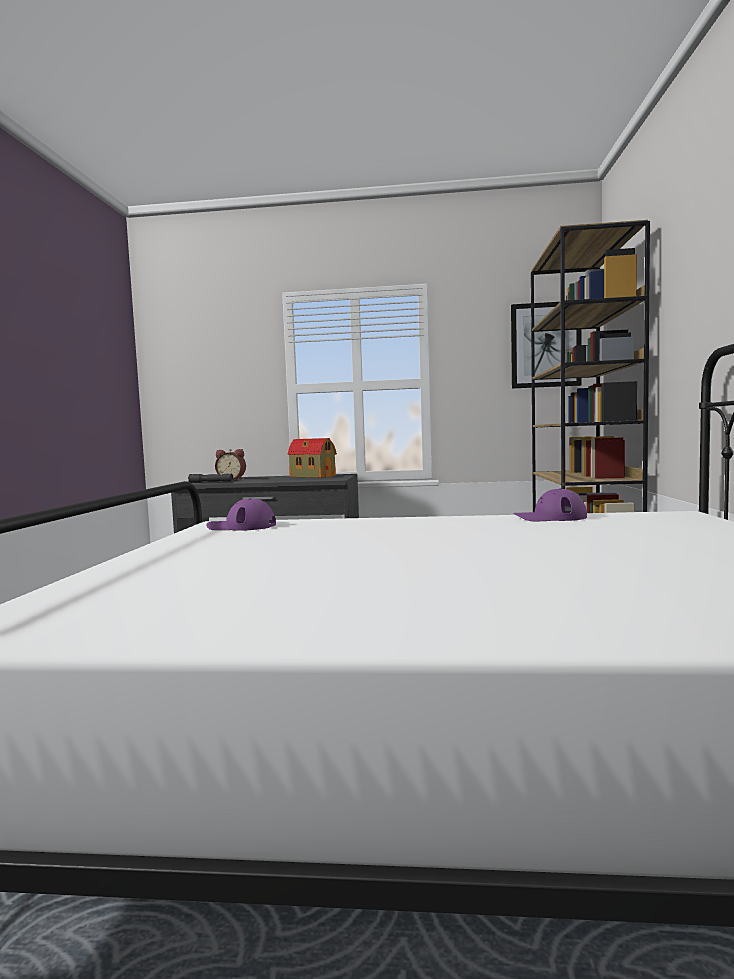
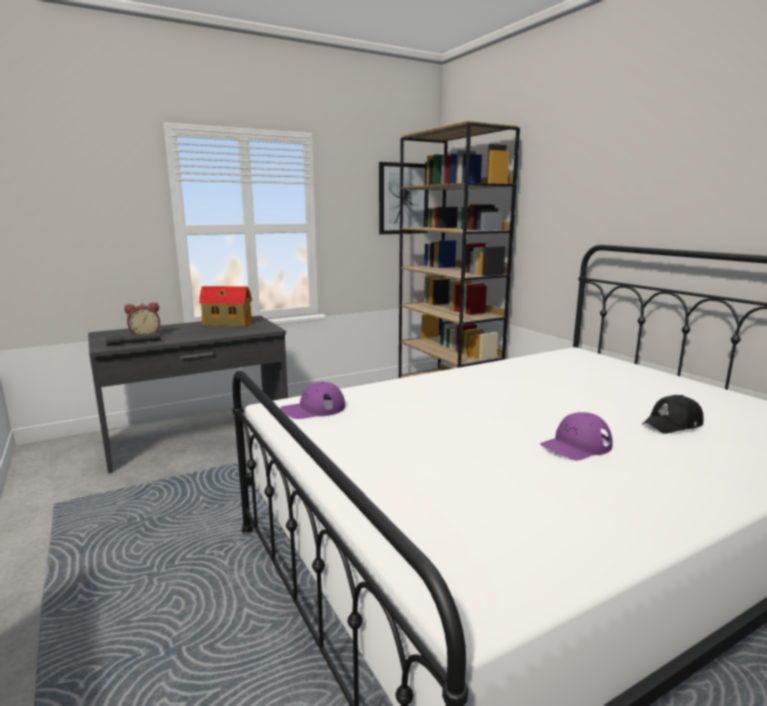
camera: 35 degrees left, 10 degrees up
purple cap [513,488,587,521] -> purple cap moved to [540,412,613,460]
none -> black cap [642,395,704,434]

